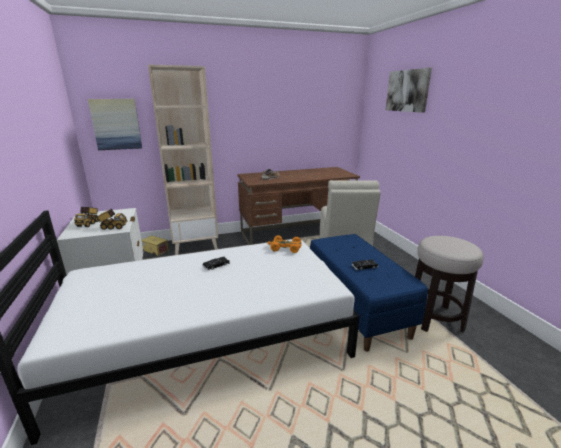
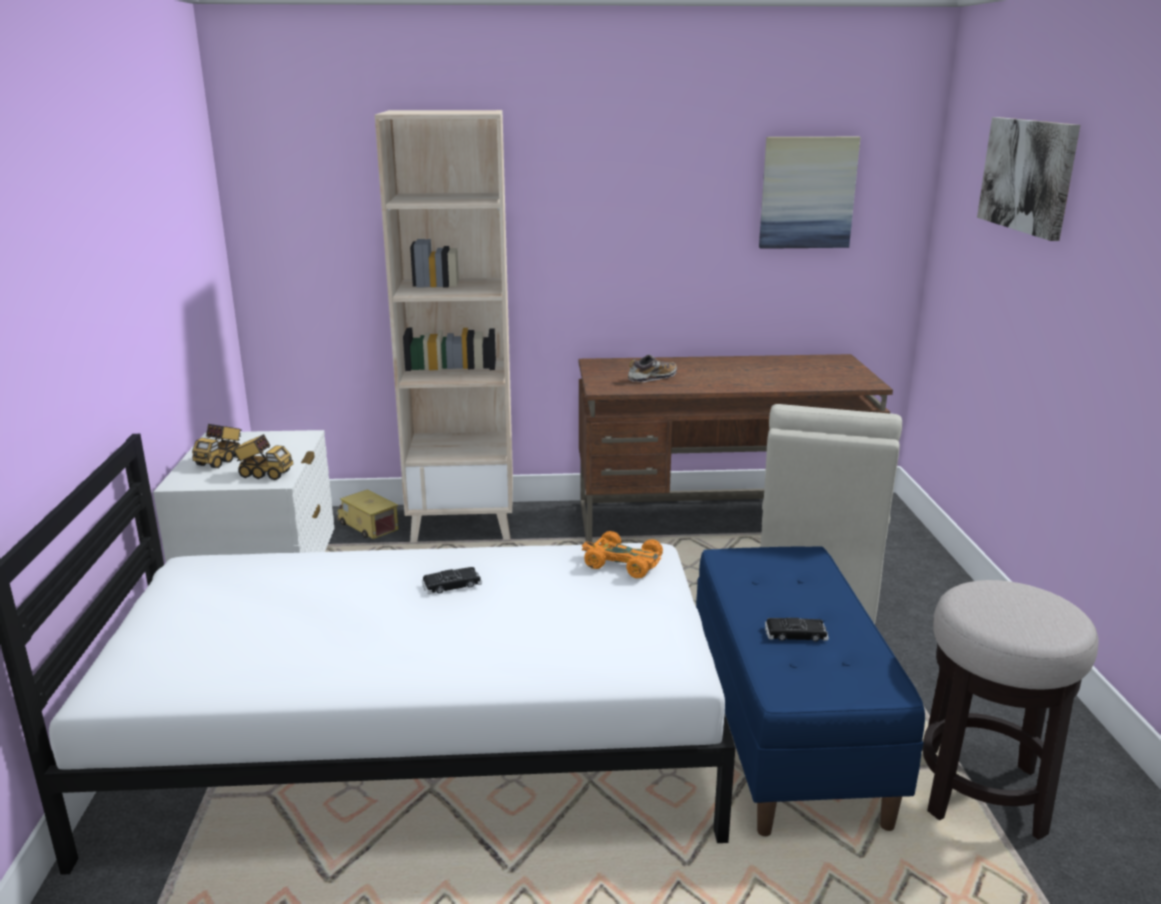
camera: 15 degrees right, 0 degrees up
picture [88,99,142,150] -> picture moved to [759,137,860,249]

